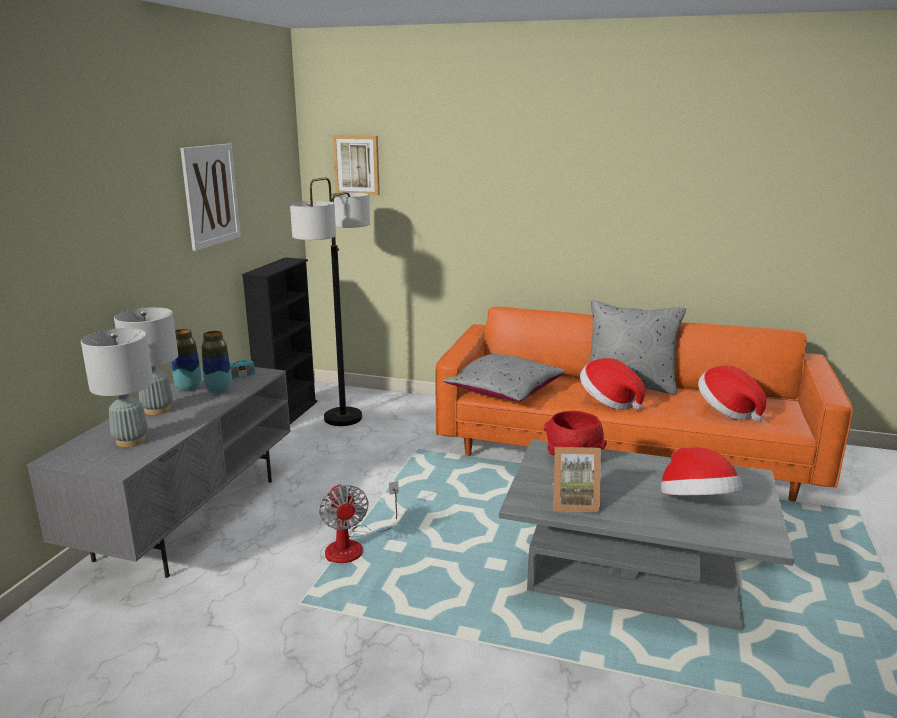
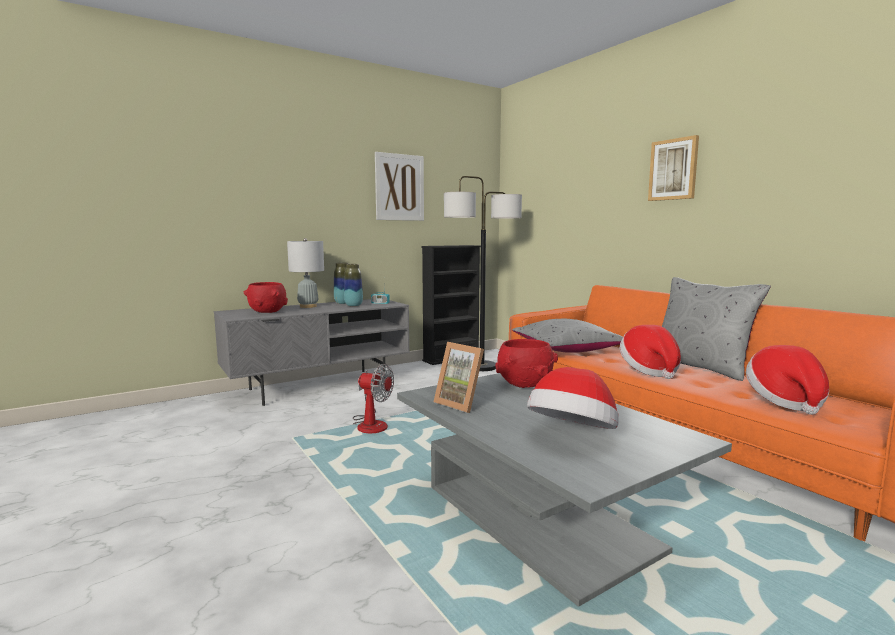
camera: 40 degrees right, 10 degrees down
grey table lamp [81,328,153,447] -> red bowl [244,282,288,313]
fan [319,481,398,563] -> fan turned 90 degrees counterclockwise [353,364,394,433]
picture [332,135,380,195] -> picture moved to [648,135,699,201]

